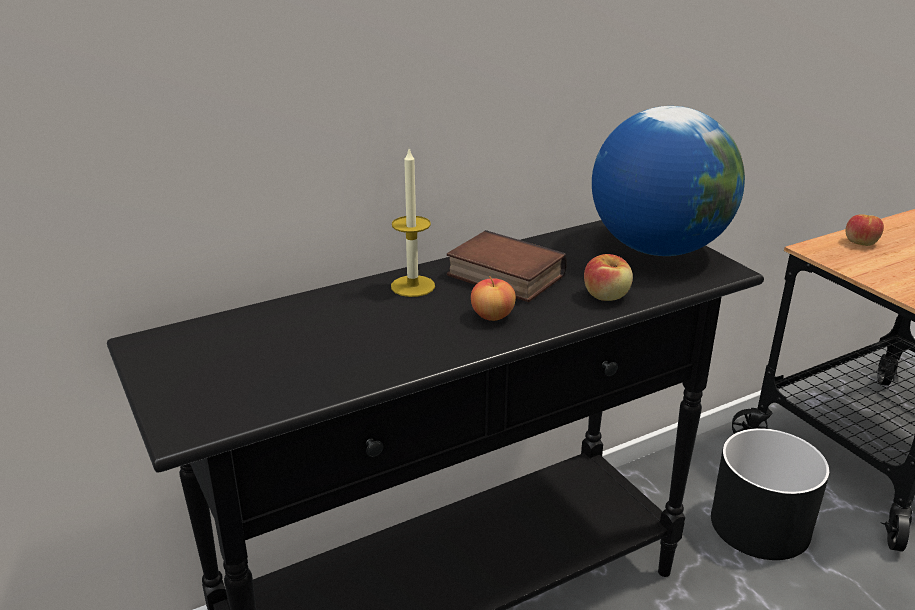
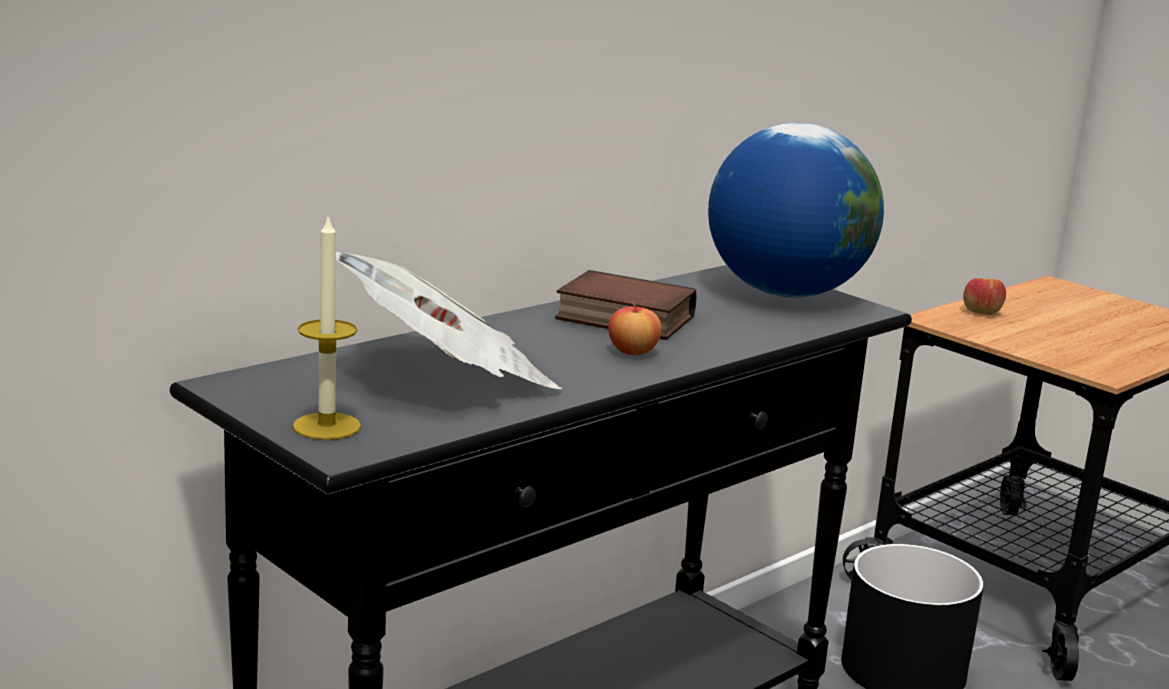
camera: 15 degrees left, 10 degrees down
candle [391,149,435,297] -> candle moved to [293,214,361,440]
apple [584,254,633,301] -> none
none -> newspaper [336,252,562,389]

